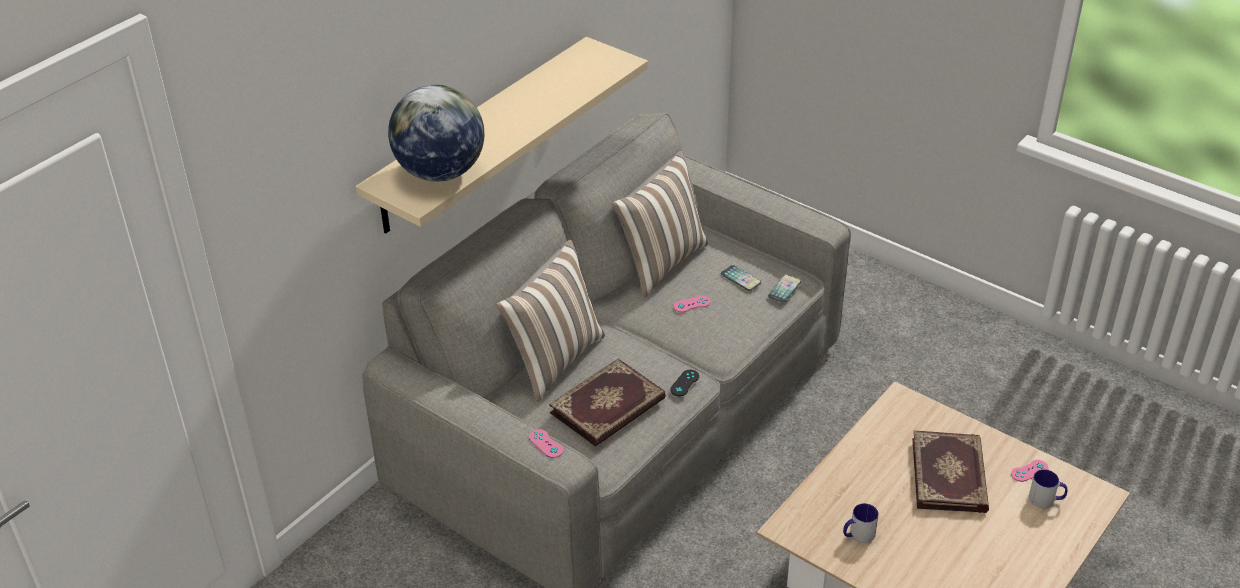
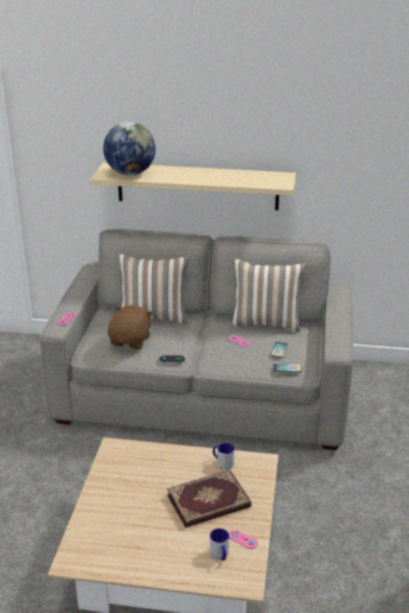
camera: 60 degrees right, 10 degrees down
book [549,358,666,446] -> brown plush toy [108,305,153,349]
mug [843,503,879,543] -> mug moved to [213,443,234,470]

